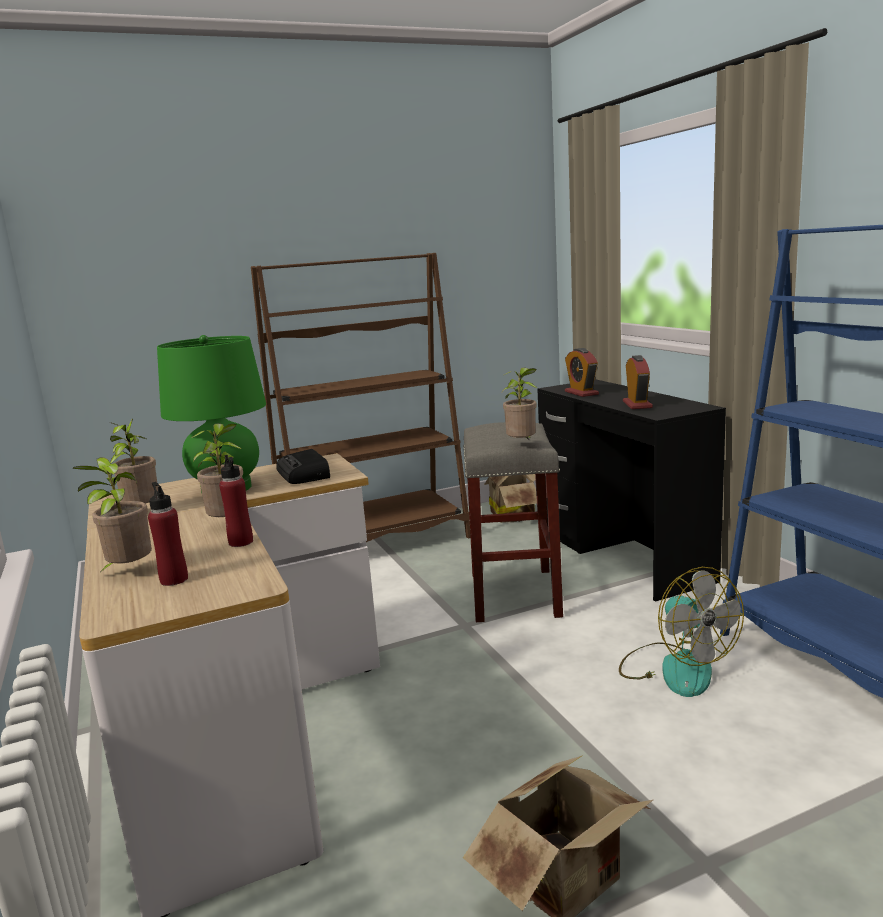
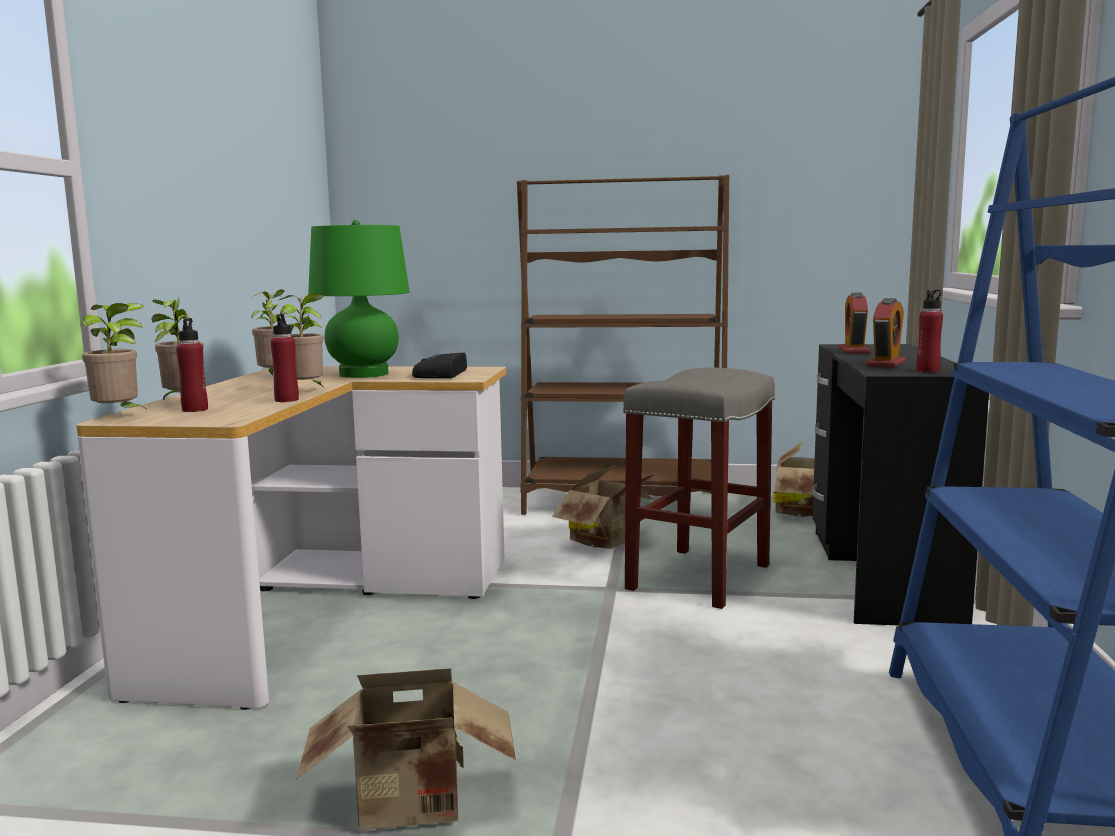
camera: 30 degrees right, 5 degrees down
potted plant [501,368,538,440] -> potted plant moved to [80,303,151,413]
fan [619,567,744,697] -> none
none -> cardboard box [552,465,658,549]
none -> red bottle [916,290,943,373]

